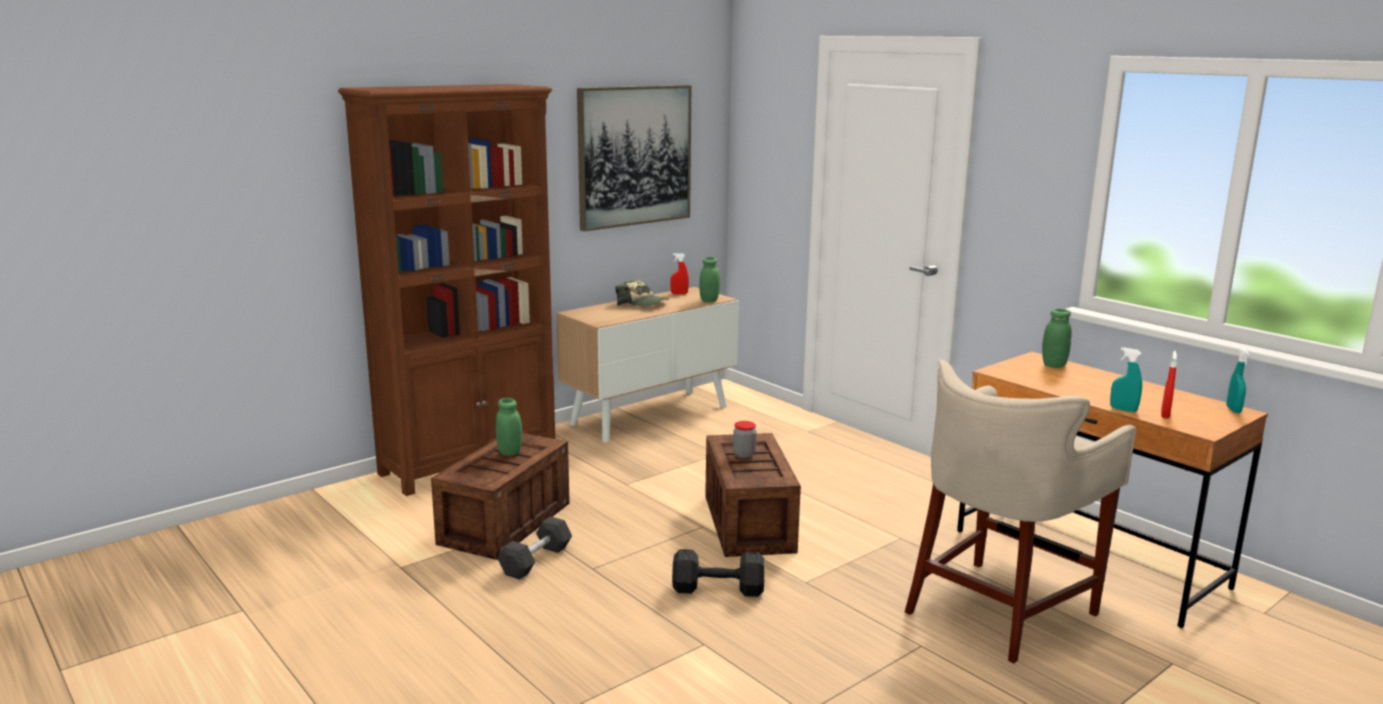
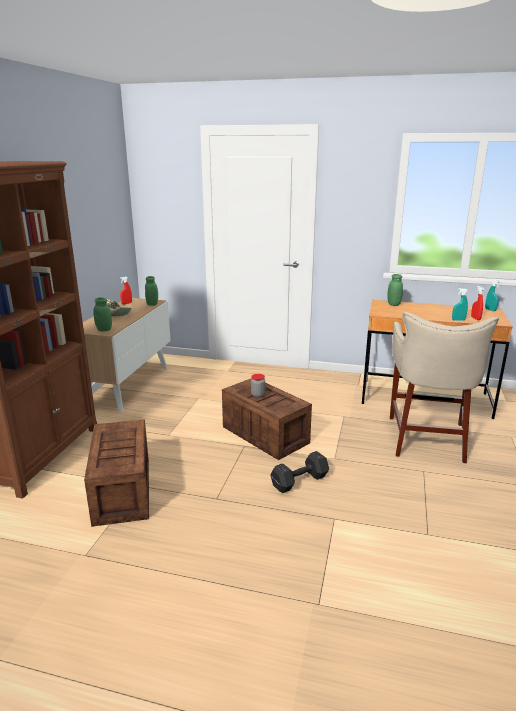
camera: 35 degrees left, 5 degrees up
green jar [496,398,522,456] -> green jar moved to [93,298,112,331]
black dumbbell [498,516,572,580] -> none
picture [577,85,691,231] -> none

